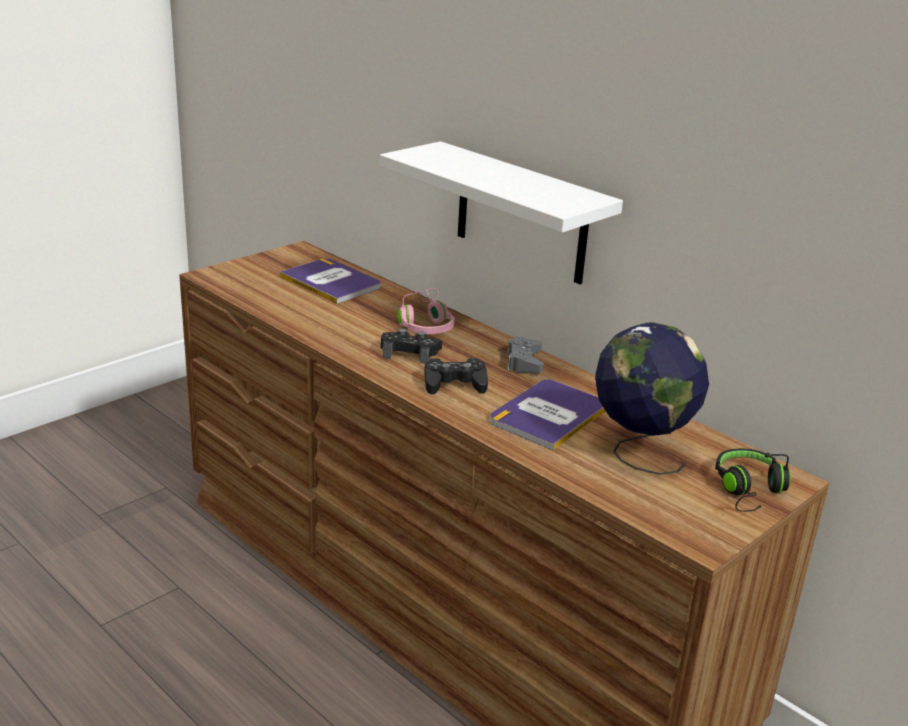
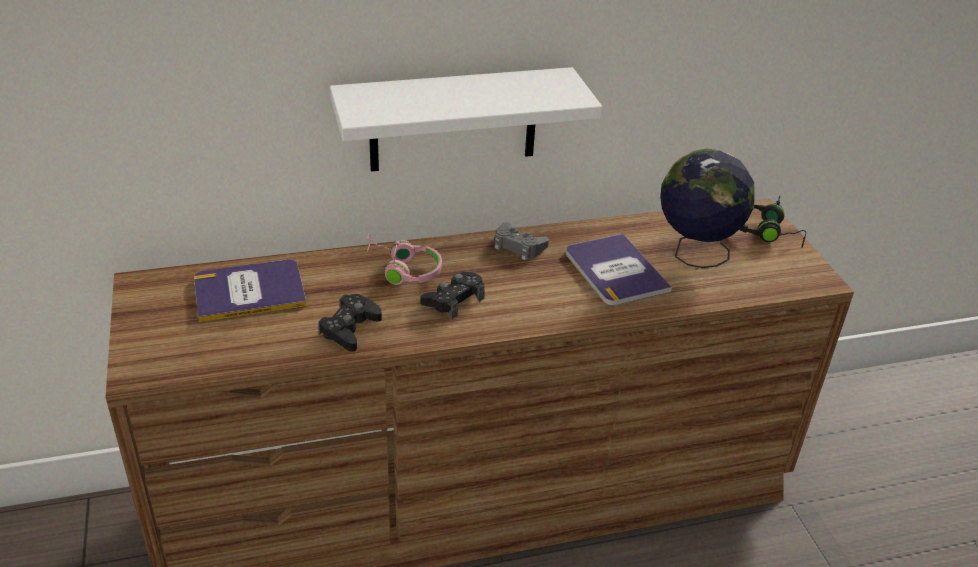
camera: 60 degrees left, 10 degrees up
black game controller [425,358,488,394] -> black game controller moved to [318,294,382,351]

